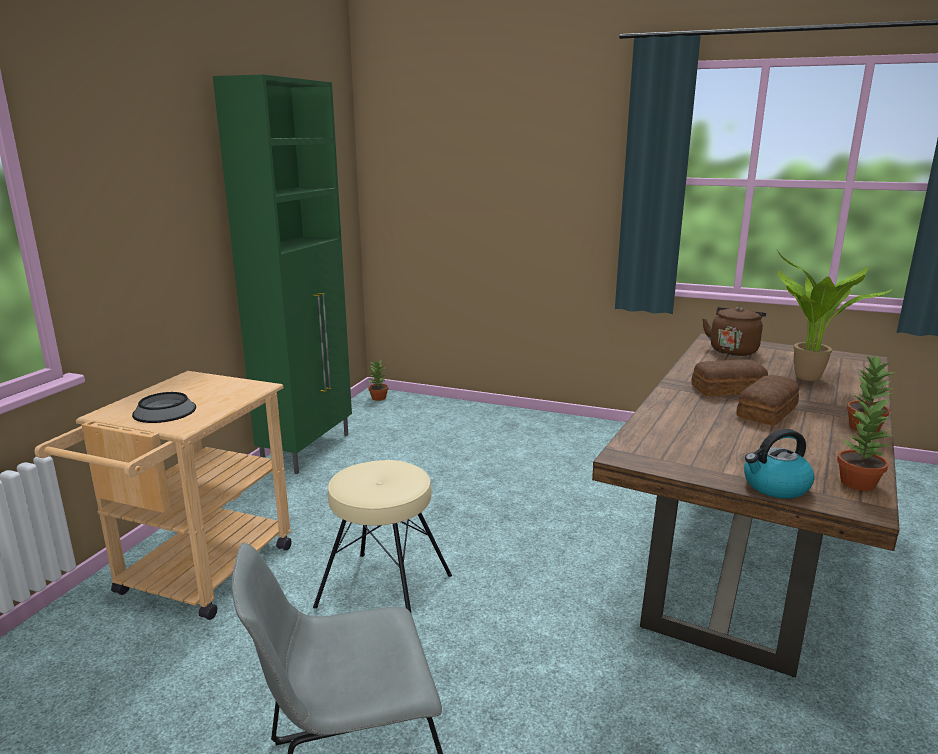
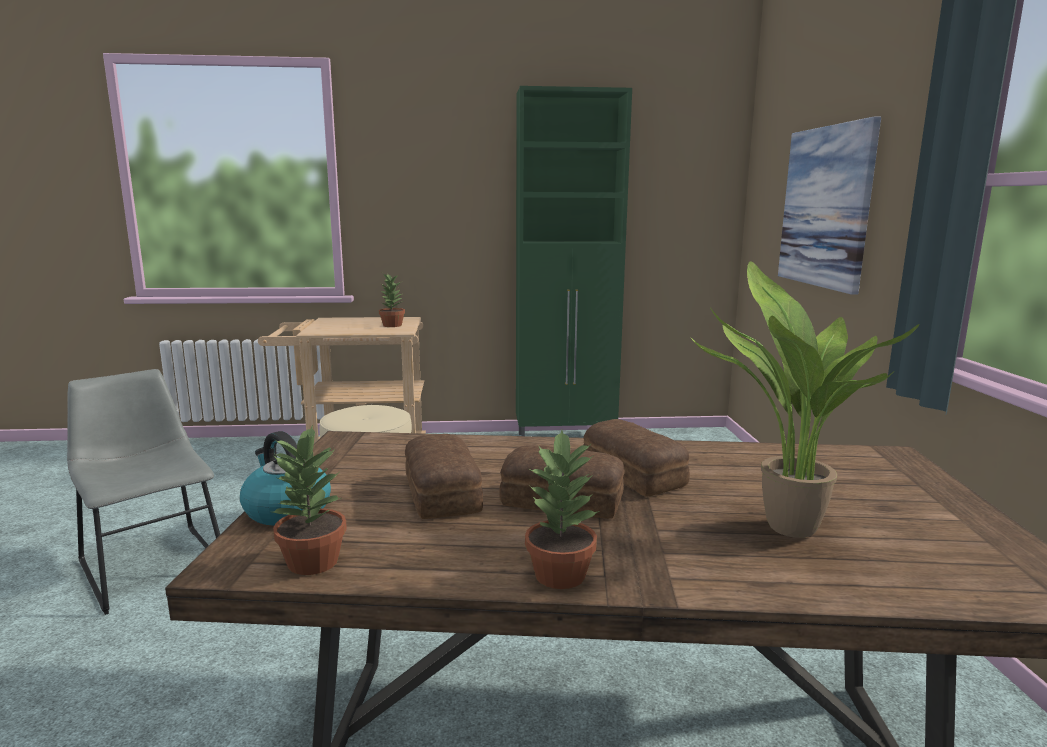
camera: 65 degrees right, 5 degrees down
bowl [132,392,196,423] -> none
potted plant [369,360,388,401] -> potted plant moved to [379,273,405,327]
brown kettle [702,307,766,356] -> none
none -> bread [405,434,483,519]
none -> picture [778,116,881,295]

